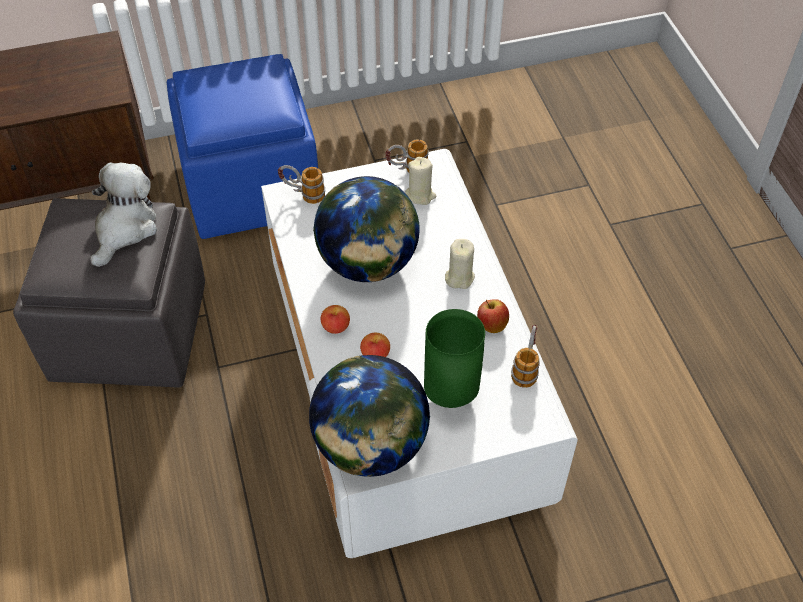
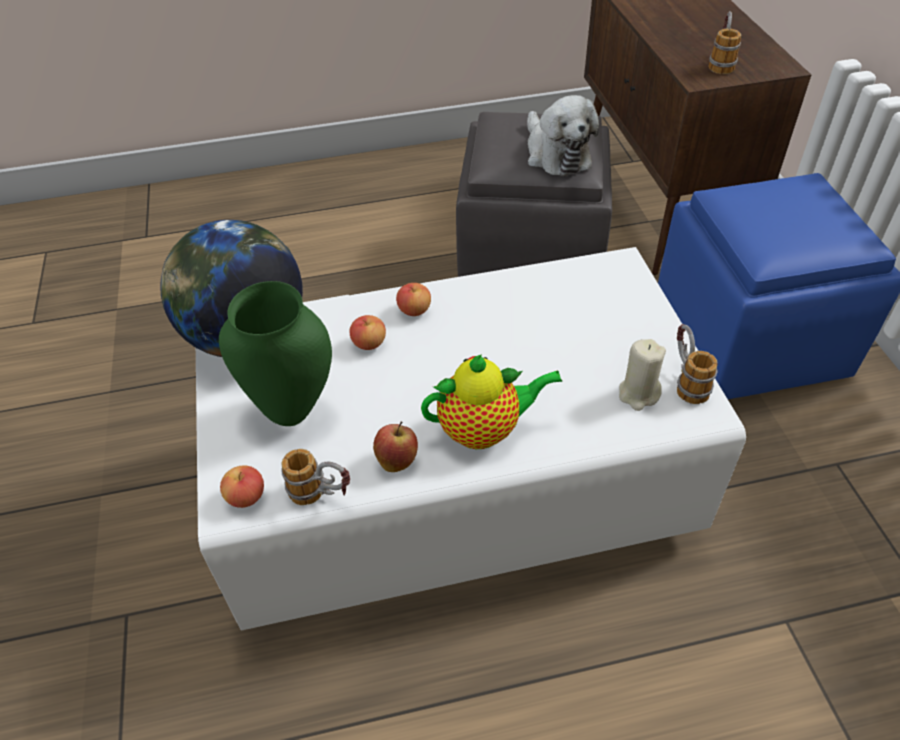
camera: 95 degrees right, 5 degrees down
plush toy [90,162,157,267] -> plush toy turned 45 degrees clockwise [527,95,599,177]
mug [278,165,325,204] -> mug moved to [709,11,741,74]
globe [313,176,420,282] -> none
beige candle [445,239,475,289] -> teapot [421,354,563,449]
none -> apple [220,465,264,508]

